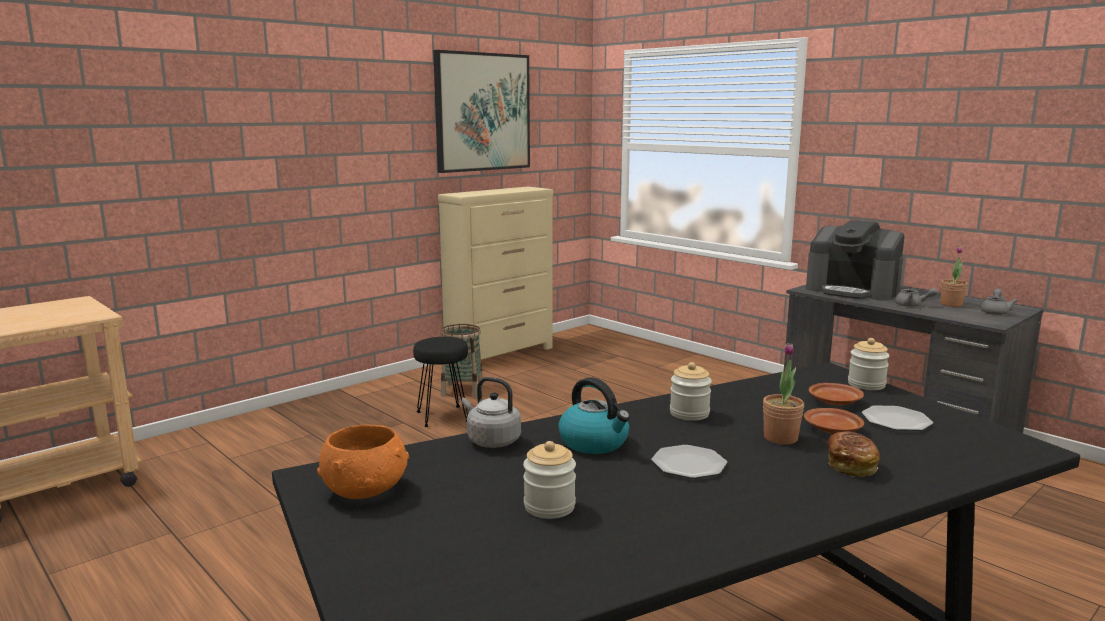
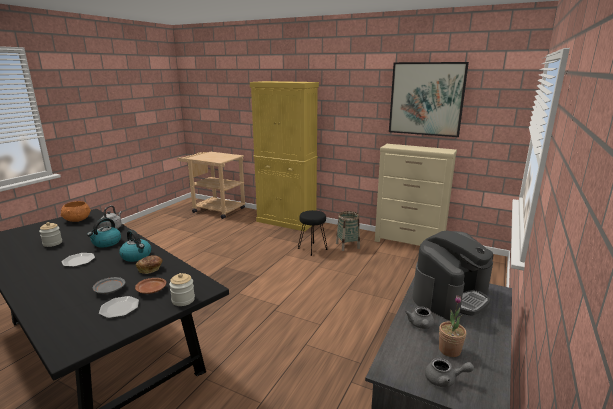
camera: 70 degrees right, 5 degrees up
jar [670,362,712,421] -> kettle [119,230,151,262]
potted plant [763,343,804,445] -> none
brown plate [804,408,864,434] -> grey plate [93,277,125,294]
coffee machine [806,220,905,301] -> coffee machine turned 150 degrees counterclockwise [412,231,493,320]
bread [827,432,880,477] -> bread moved to [136,255,163,274]
none -> yellow cabinet [250,81,319,232]

